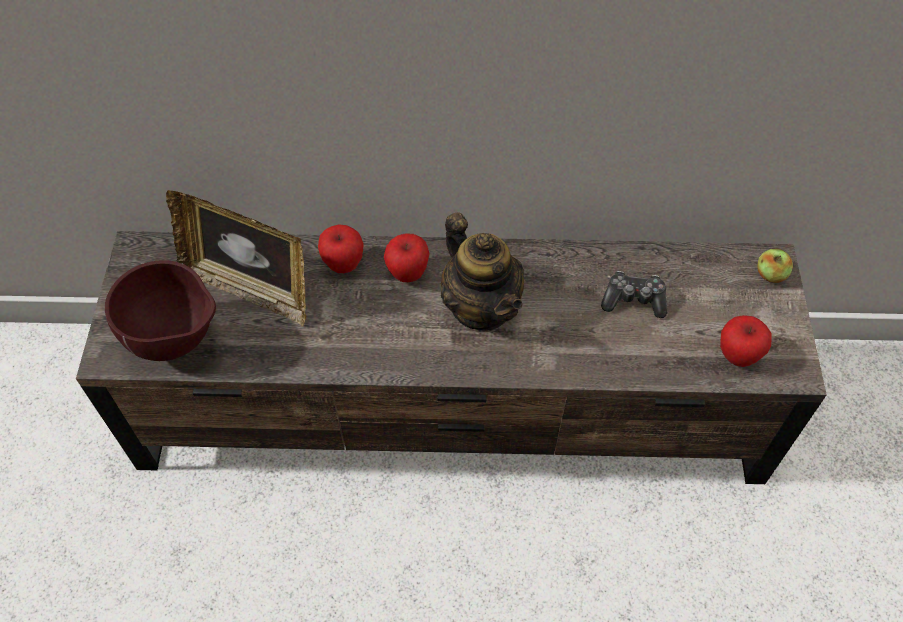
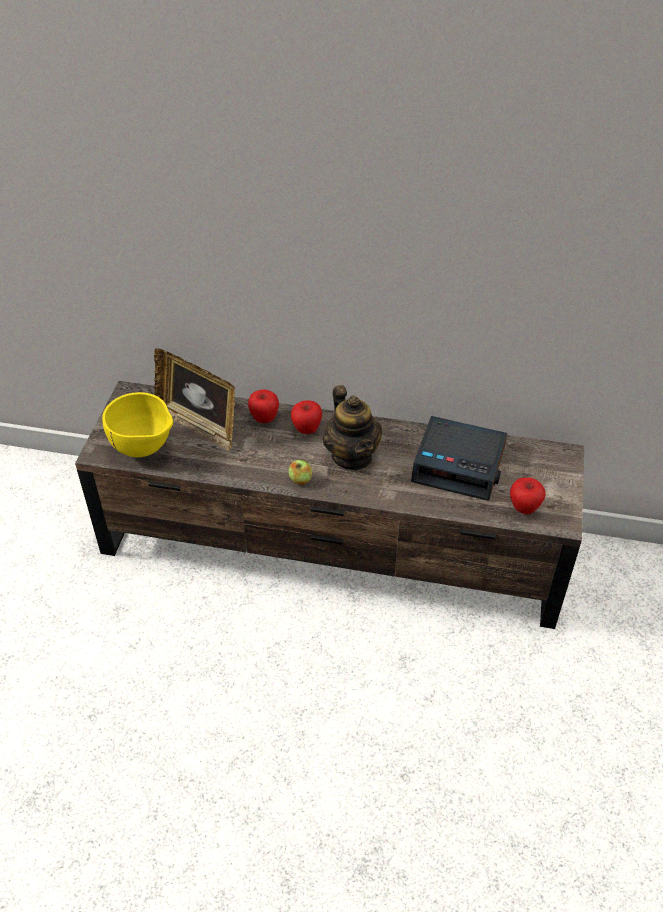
camera: 10 degrees right, 10 degrees down
brown bowl [105,260,216,361] -> yellow bowl [102,392,173,457]
game controller [601,271,667,318] -> alarm clock [411,416,507,501]
apple [757,248,793,283] -> apple moved to [288,460,312,485]

